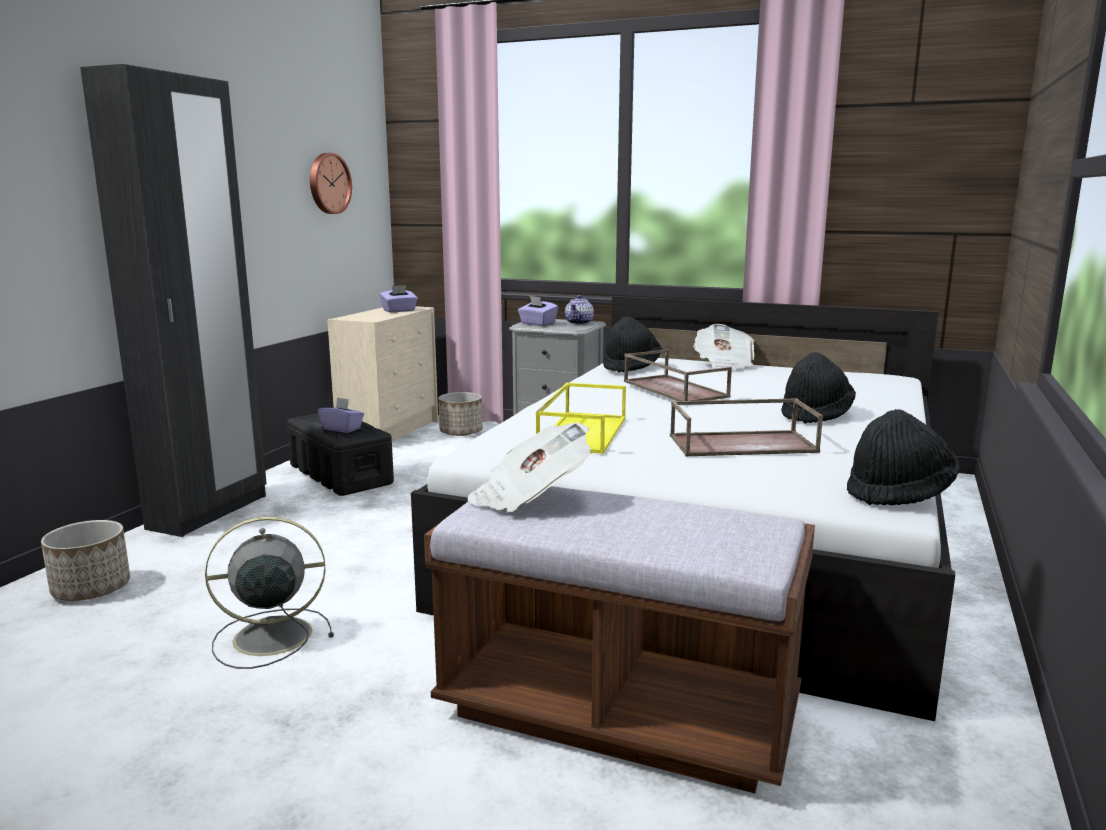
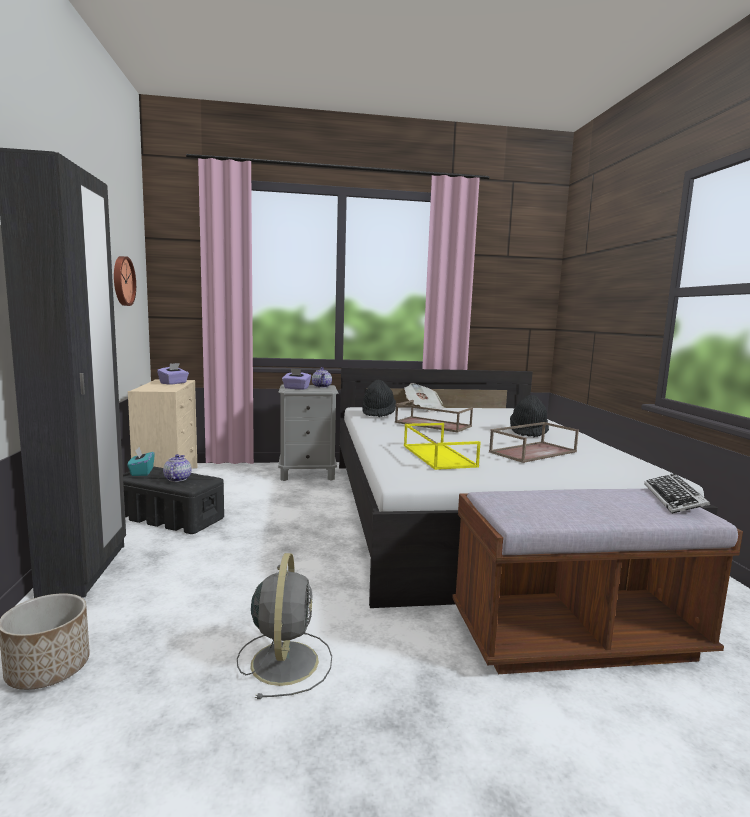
camera: 30 degrees left, 5 degrees down
grey fan [205,516,334,669] -> grey fan turned 135 degrees clockwise [237,553,332,699]
purple tissue box [318,397,364,433] -> teapot [163,454,192,482]
planter [438,392,483,436] -> none
newspaper [468,423,591,512] -> none
black hat [847,409,960,505] -> none
none -> turquoise tissue box [127,447,155,476]
none -> keyboard [644,473,710,514]

